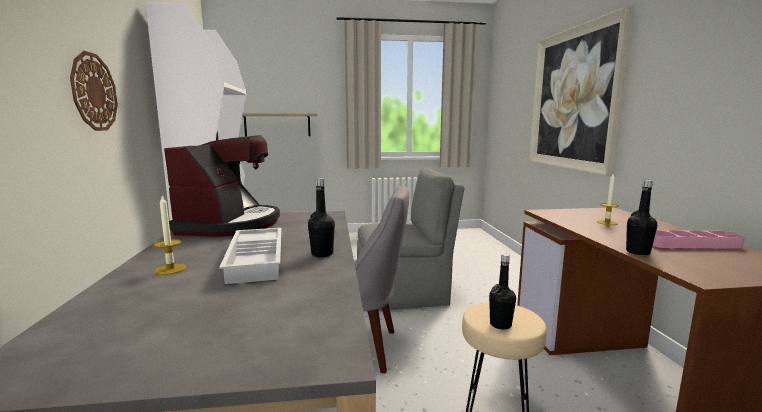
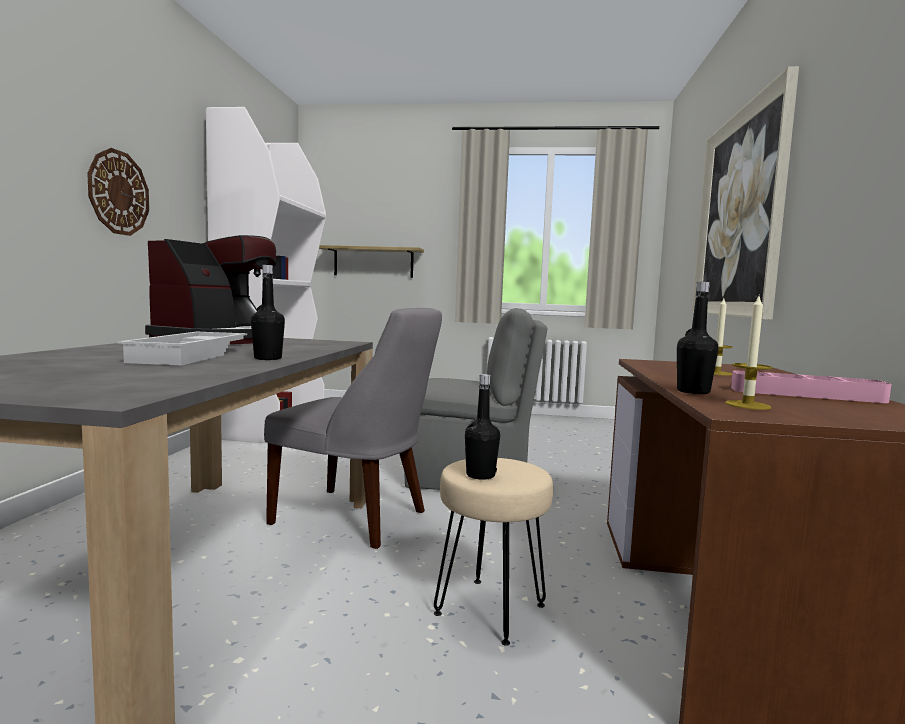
camera: 15 degrees right, 5 degrees down
candle [154,195,187,275] -> candle moved to [725,296,772,410]

